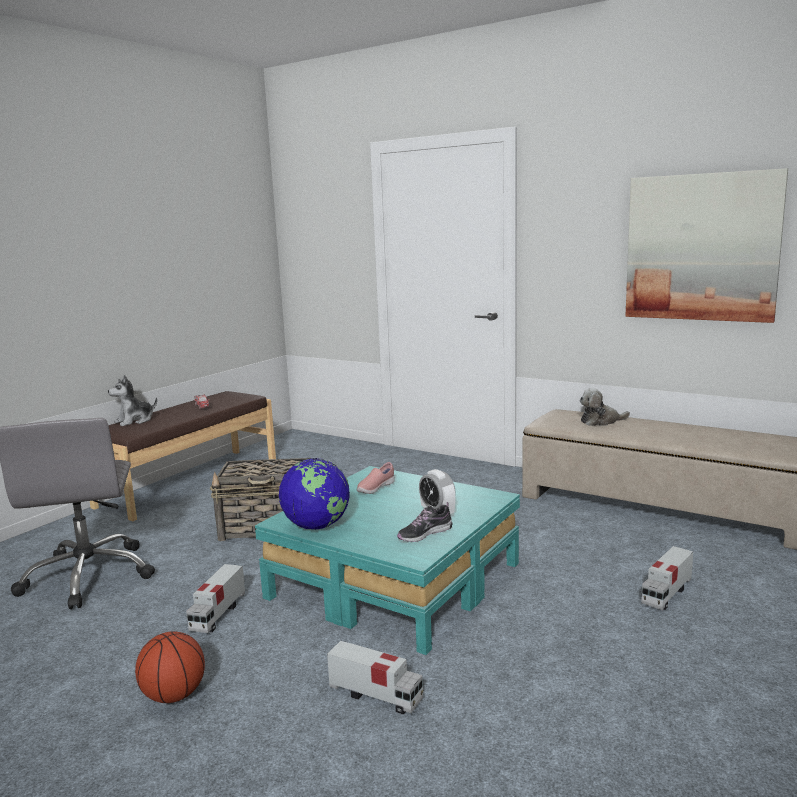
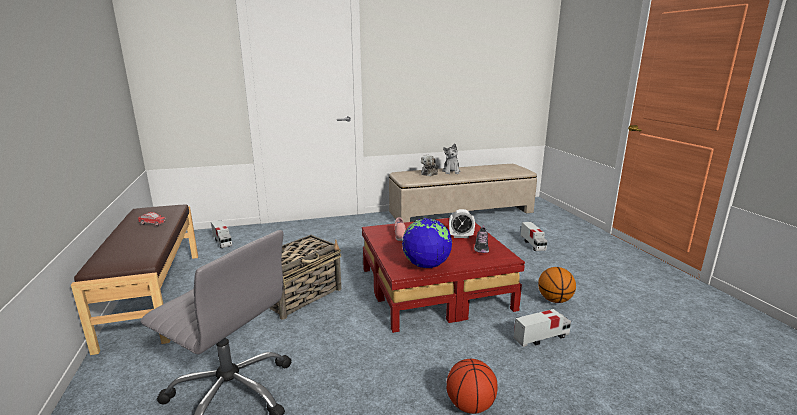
camera: 50 degrees left, 5 degrees up
plush toy [108,375,157,426] -> plush toy moved to [442,143,460,174]
toy truck [186,564,245,633] -> toy truck moved to [211,220,232,248]
turquoise coffee table [255,466,520,655] -> red coffee table [362,218,525,333]
picture [625,168,788,323] -> none
none -> basketball [538,267,576,303]

